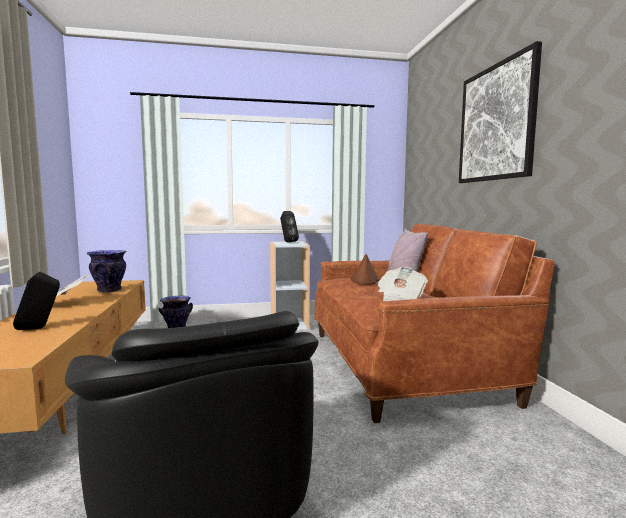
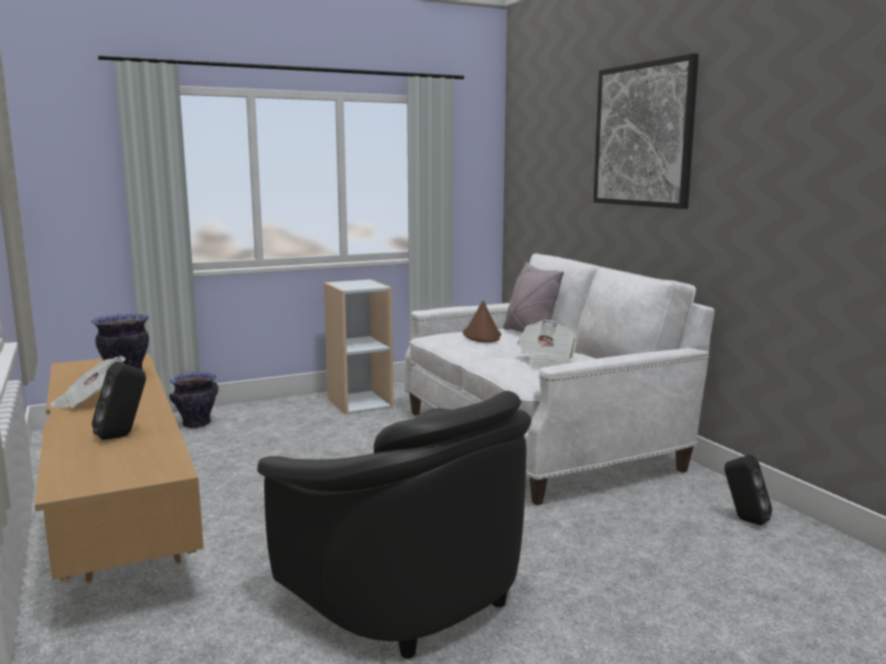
camera: 15 degrees left, 5 degrees up
black speaker [280,211,299,243] -> black speaker moved to [724,454,772,526]
brown sofa [314,224,555,423] -> white sofa [403,253,715,505]

